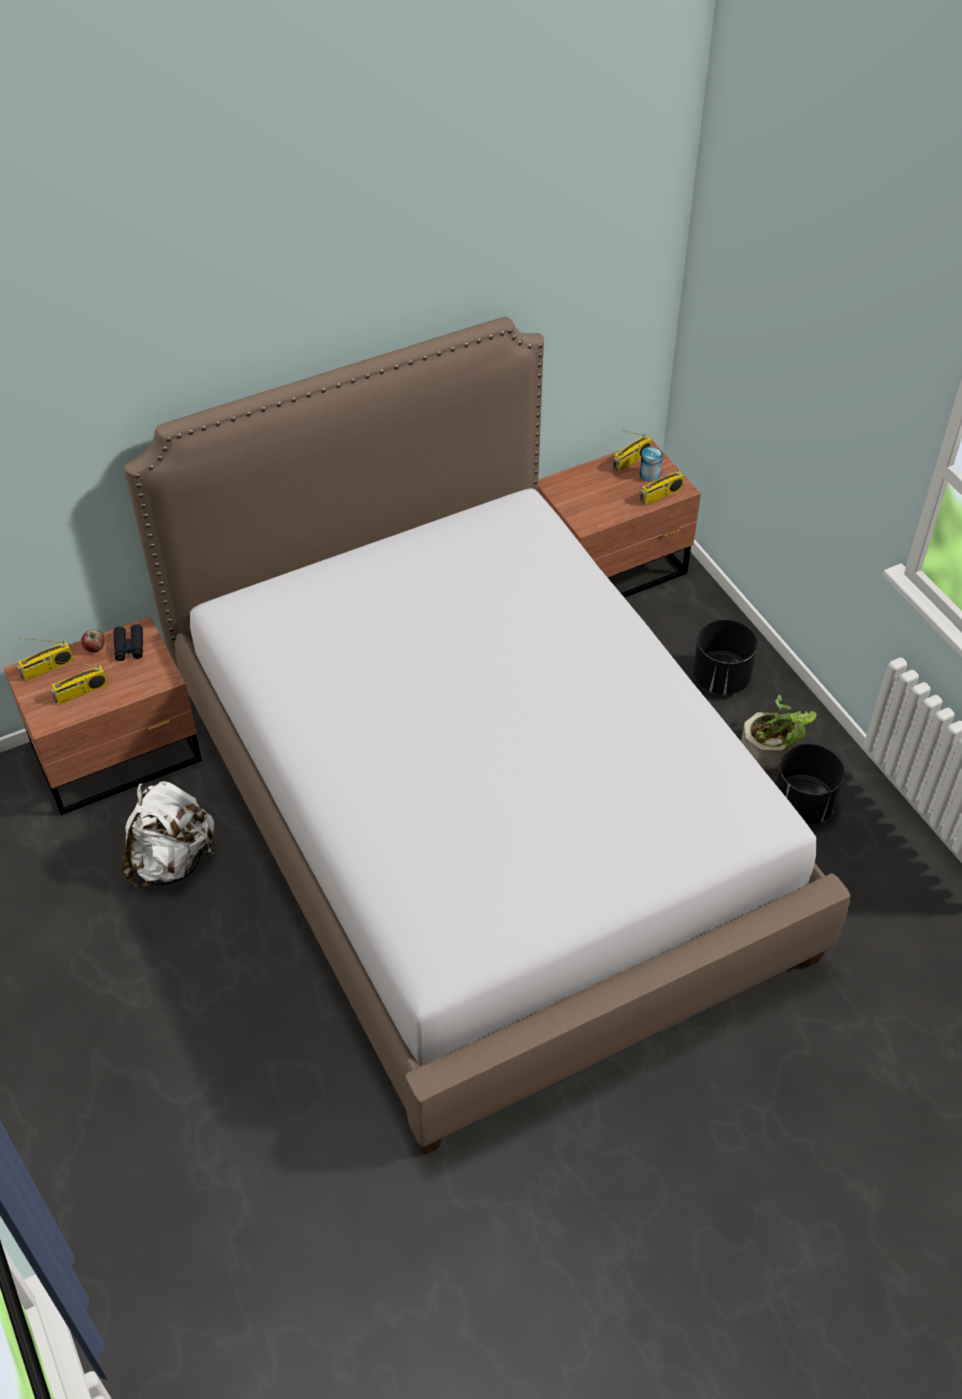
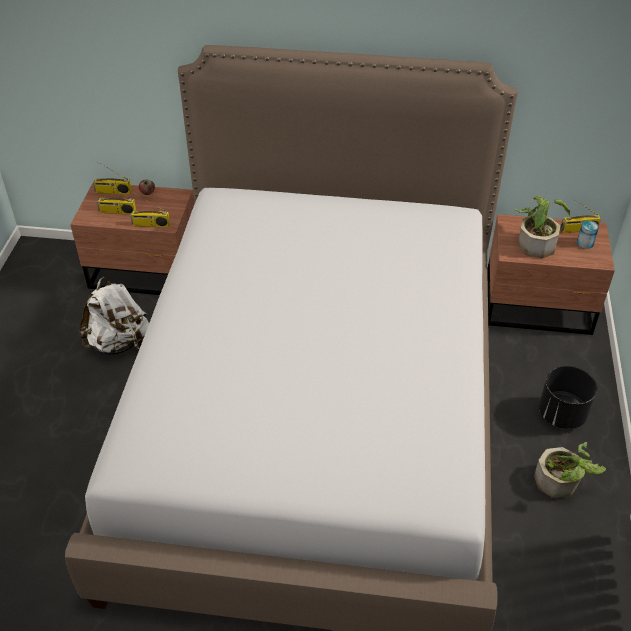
camera: 35 degrees right, 5 degrees down
black binoculars [114,624,143,661] -> none
radio [640,463,684,505] -> radio moved to [130,194,170,227]
black planter [775,744,844,825] -> none
none -> potted plant [514,196,570,258]

